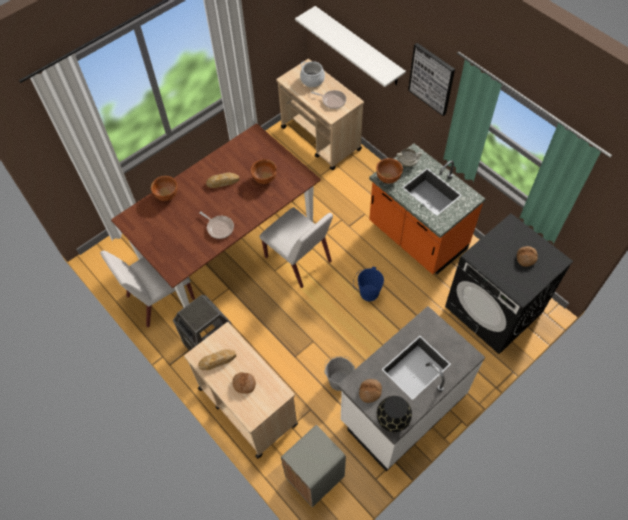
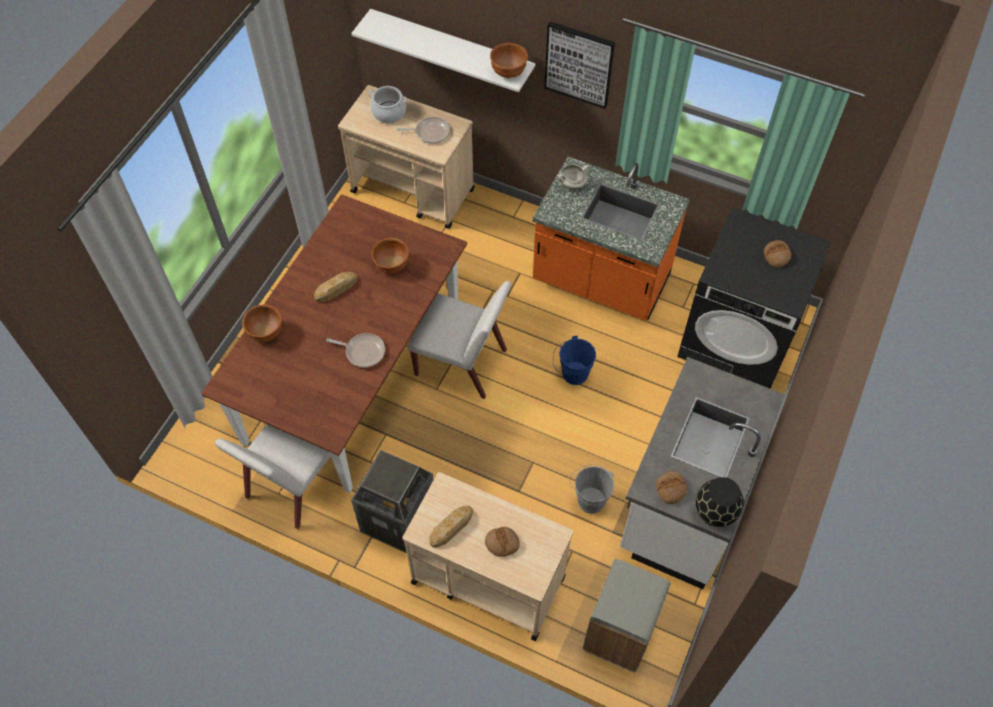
camera: 25 degrees left, 0 degrees up
brown bowl [376,158,403,184] -> brown bowl moved to [490,43,528,78]

